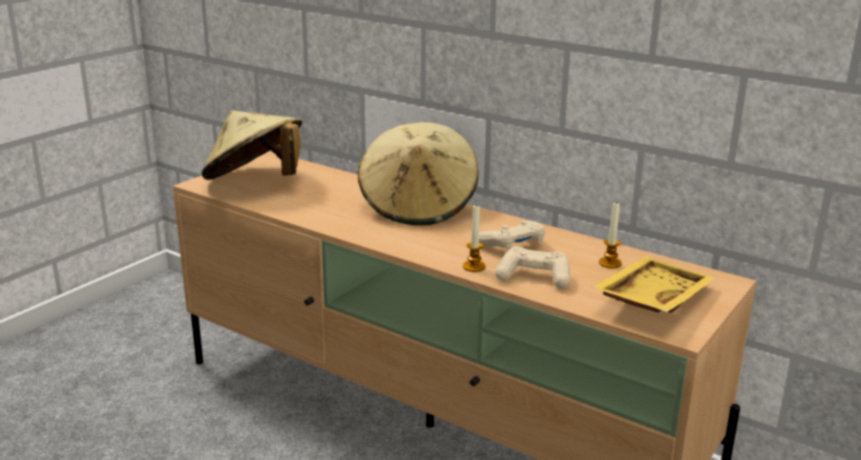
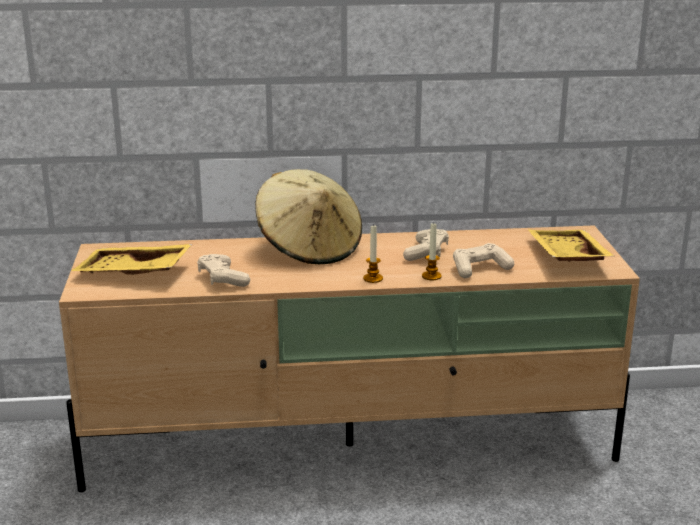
camera: 40 degrees left, 0 degrees up
beige hat [202,110,302,180] -> yellow tray [71,244,193,275]
candle [599,201,622,268] -> candle moved to [363,224,383,283]
none -> beige game controller [197,254,250,287]

